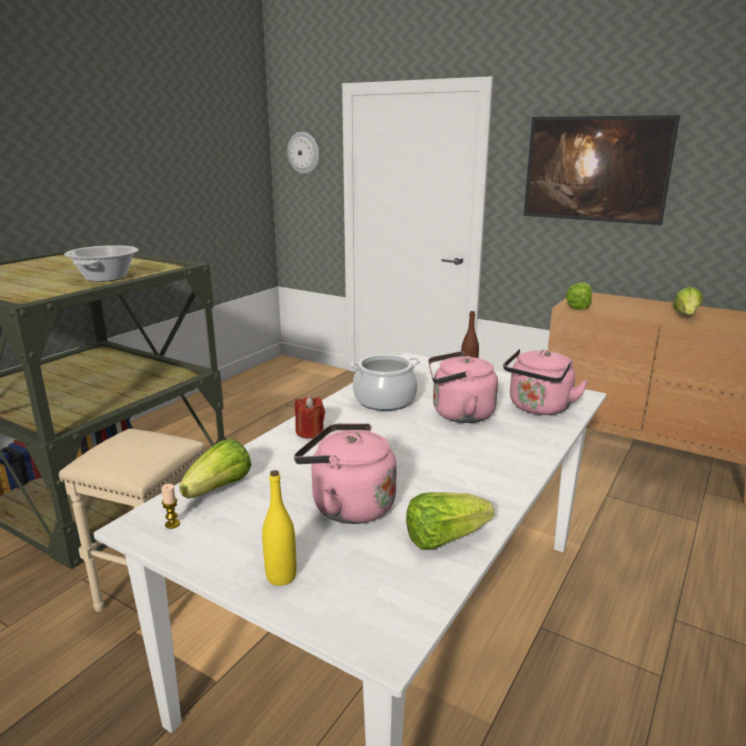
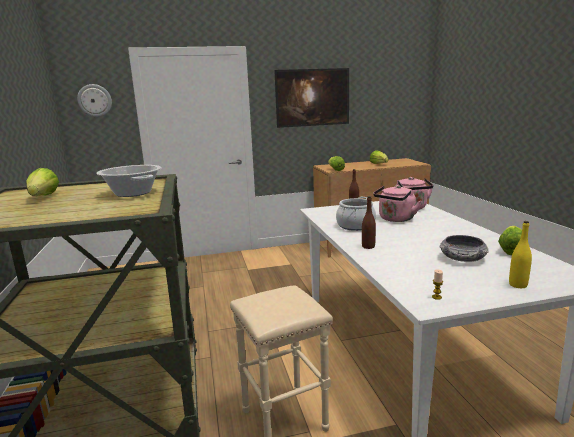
camera: 45 degrees left, 5 degrees down
lettuce [179,439,252,499] -> lettuce moved to [26,168,59,196]
pink kettle [294,423,397,524] -> bowl [440,235,489,262]
red candle [295,396,325,439] -> brown bottle [362,196,376,249]

